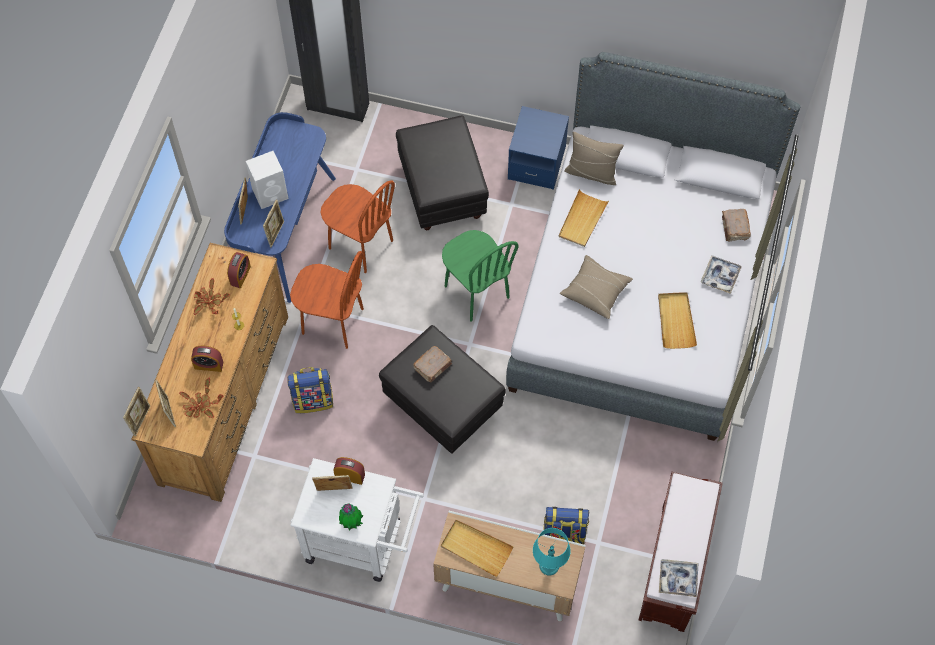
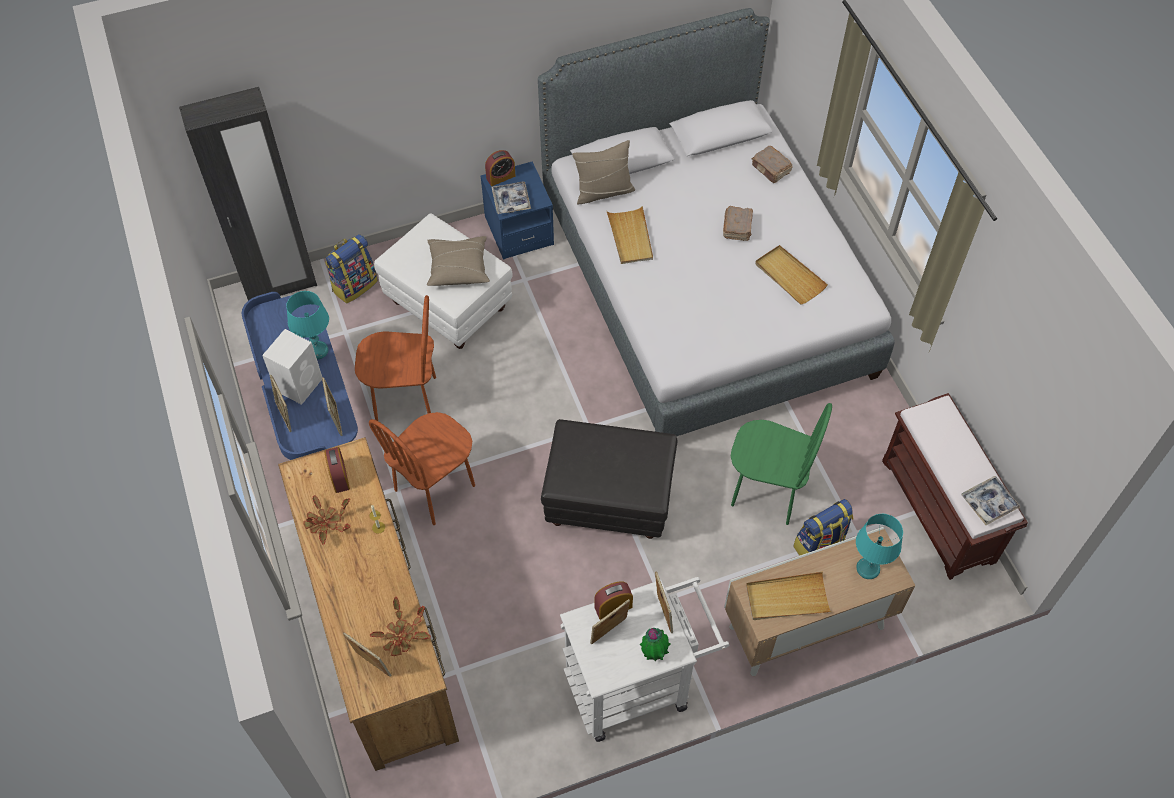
camera: 35 degrees left, 5 degrees down
picture frame [123,387,150,437] -> picture frame moved to [655,571,673,633]
alarm clock [191,346,223,372] -> alarm clock moved to [485,150,516,186]
backpack [287,367,333,413] -> backpack moved to [325,234,378,303]
brown chair [290,251,364,349] -> brown chair turned 150 degrees clockwise [369,412,475,525]
black ottoman [396,115,489,230] -> white ottoman [374,214,513,349]
brown book [413,346,452,382] -> brown book moved to [723,206,753,241]
green chair [442,230,518,322] -> green chair moved to [731,403,832,525]
beige pillow [560,255,633,319] -> beige pillow moved to [427,236,490,286]
tray [701,255,742,294] -> tray moved to [491,182,531,214]
none -> turquoise table lamp [286,291,329,360]

